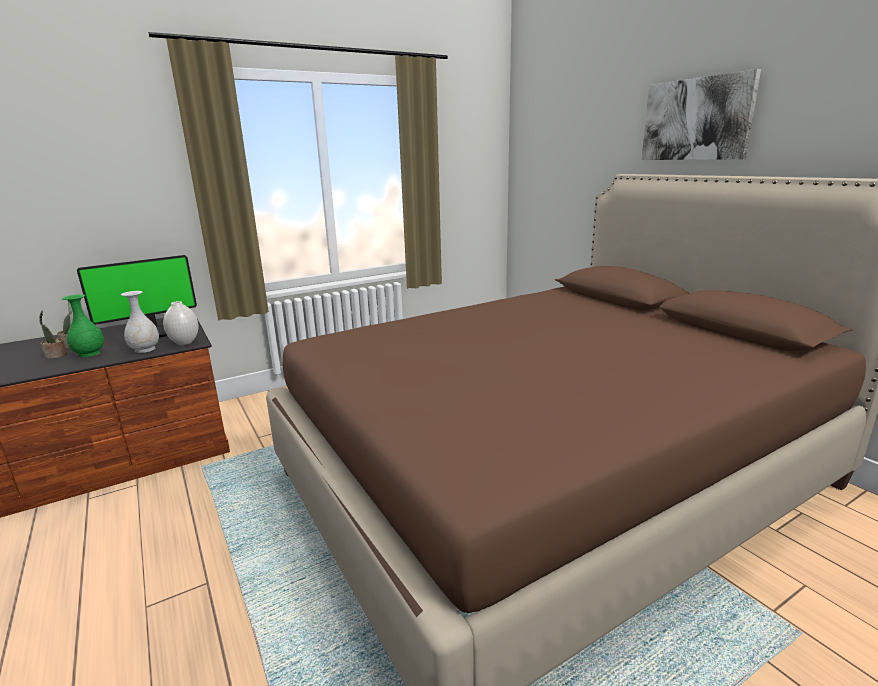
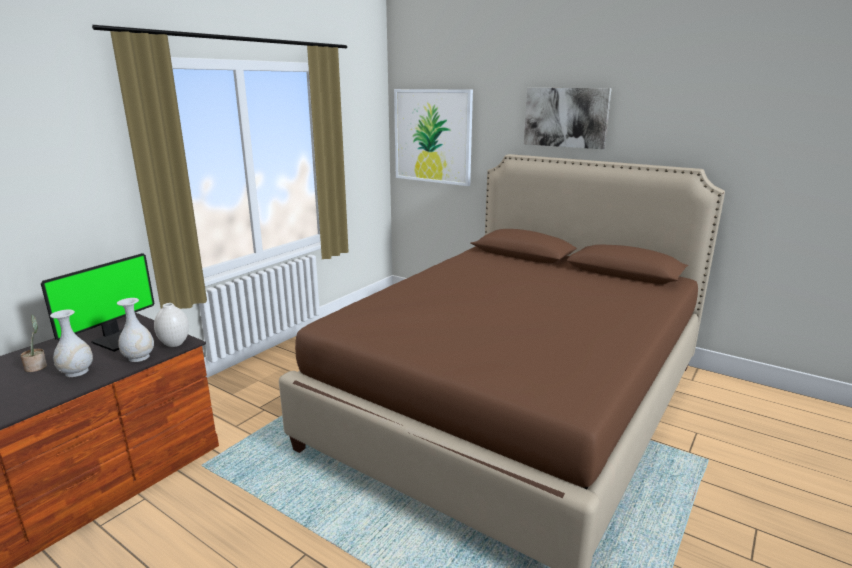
camera: 25 degrees left, 0 degrees up
potted plant [40,311,67,359] -> none
green vase [62,294,104,357] -> white vase [50,310,93,377]
none -> picture [394,89,473,186]

